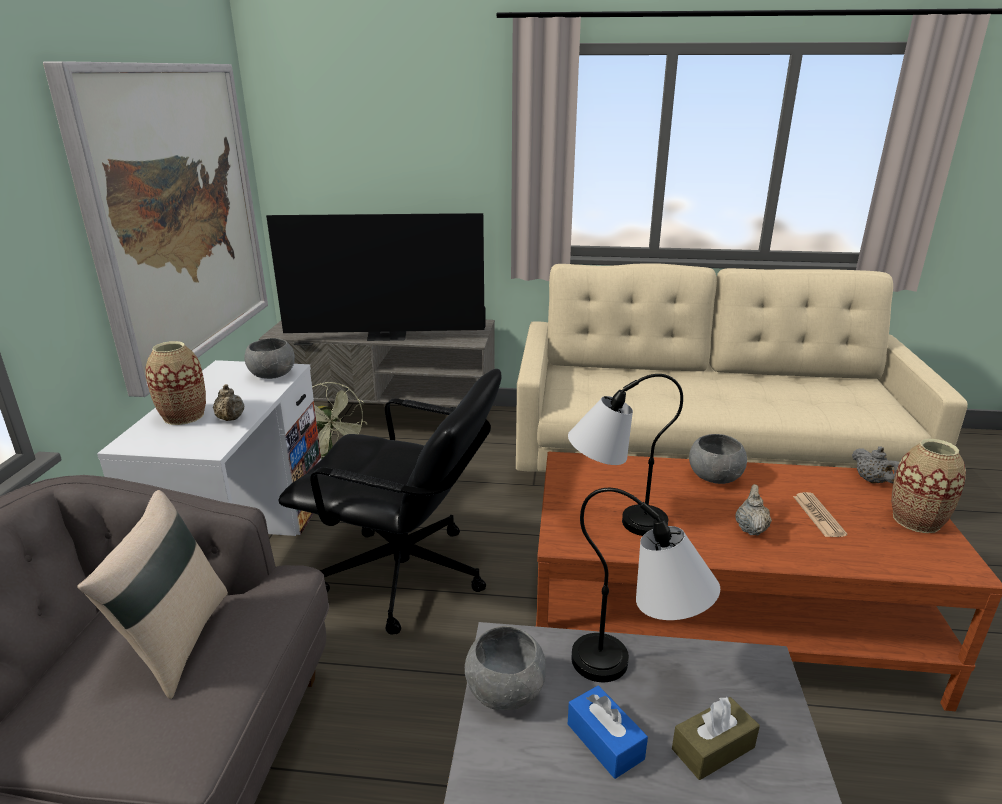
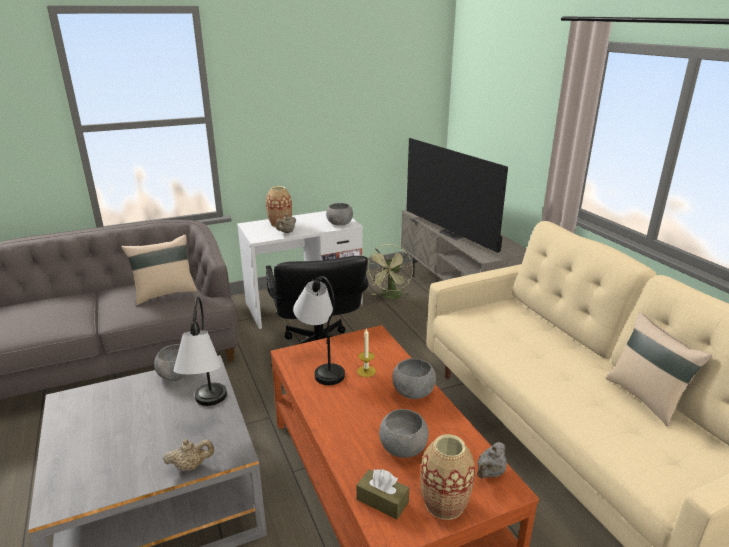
camera: 60 degrees right, 0 degrees up
picture [43,61,268,397] -> none
blue tissue box [568,685,648,779] -> none
brown tissue box [672,697,760,780] -> brown tissue box moved to [356,469,409,519]
beige teapot [735,484,772,536] -> beige teapot moved to [163,439,214,471]
newspaper [793,492,847,537] -> grey bowl [379,409,429,458]
none -> candle [357,328,376,377]
none -> beige pillow [606,312,712,427]

